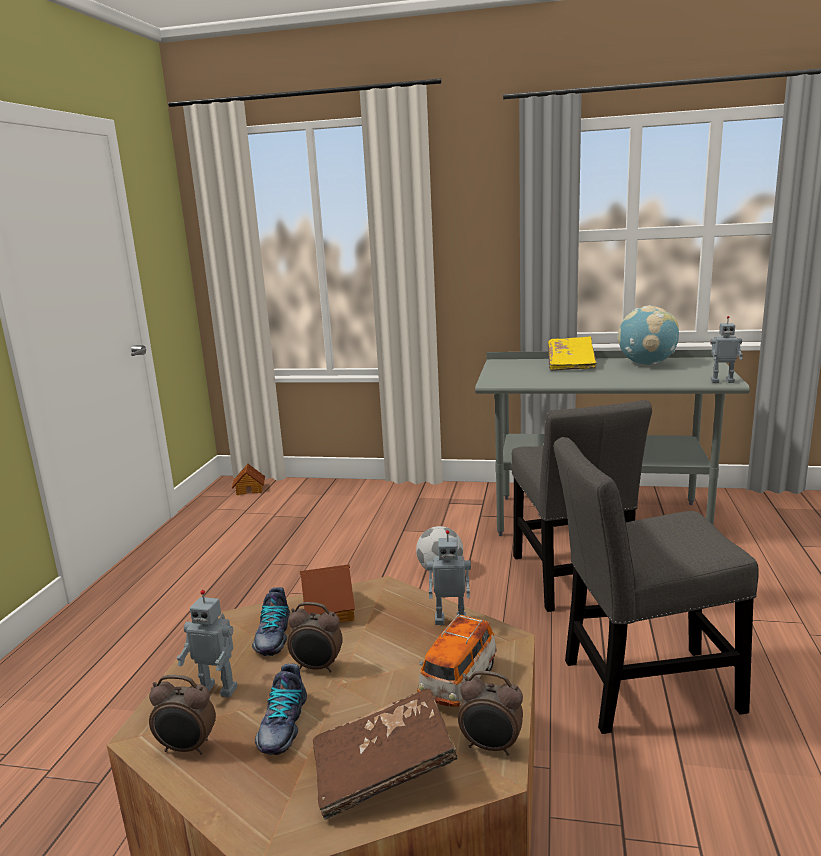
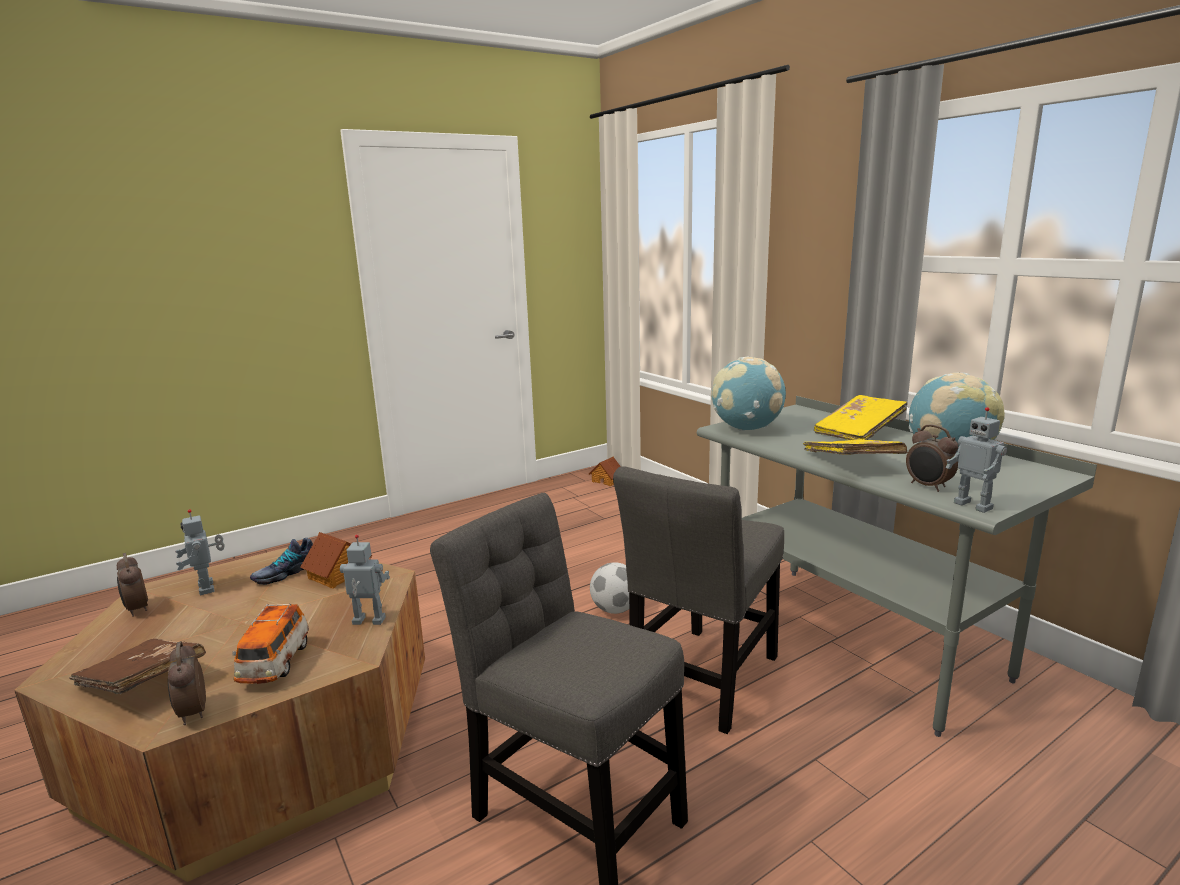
camera: 45 degrees right, 0 degrees up
shoe [255,664,307,755] -> none
alarm clock [287,602,343,673] -> alarm clock moved to [906,424,959,492]
toy car [417,614,497,707] -> toy car turned 75 degrees counterclockwise [232,603,309,684]
toy robot [427,530,471,625] -> toy robot turned 135 degrees clockwise [340,535,390,625]
none -> globe [711,356,786,431]
none -> yellow book [803,439,907,455]

